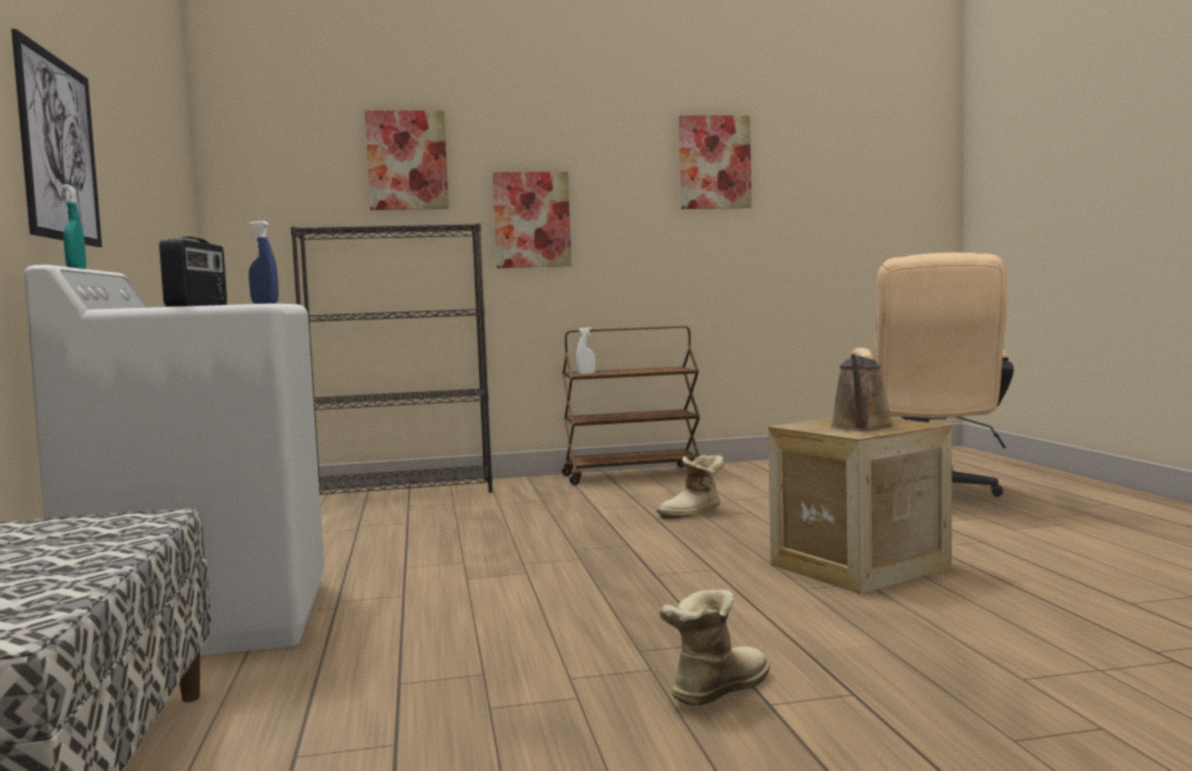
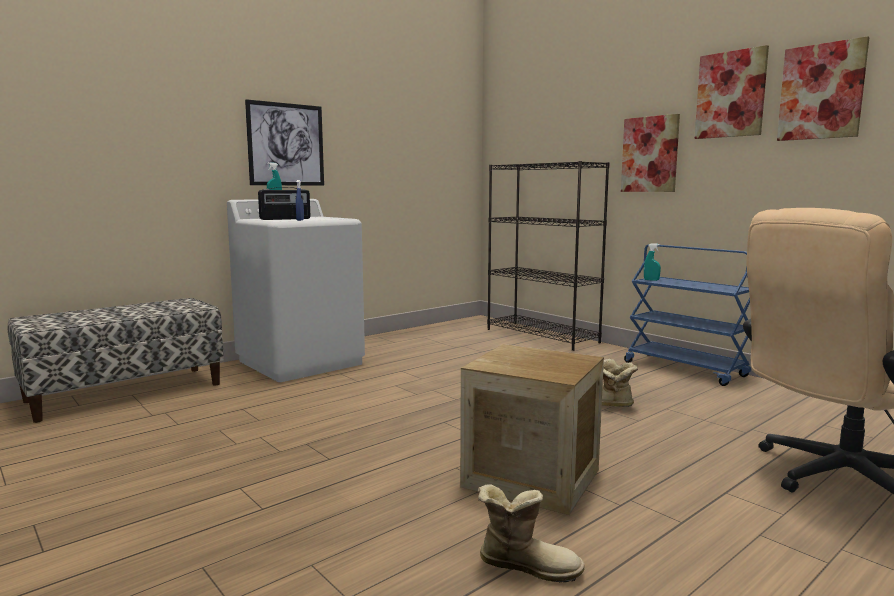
camera: 60 degrees right, 5 degrees up
picture [365,110,449,210] -> picture moved to [695,45,769,139]
brown cart [562,326,700,485] -> blue cart [624,244,751,386]
white spray bottle [576,327,596,375] -> turquoise spray bottle [644,243,661,281]
boot [659,590,770,705] -> boot moved to [478,484,585,582]
brown watering can [830,354,894,431] -> none

